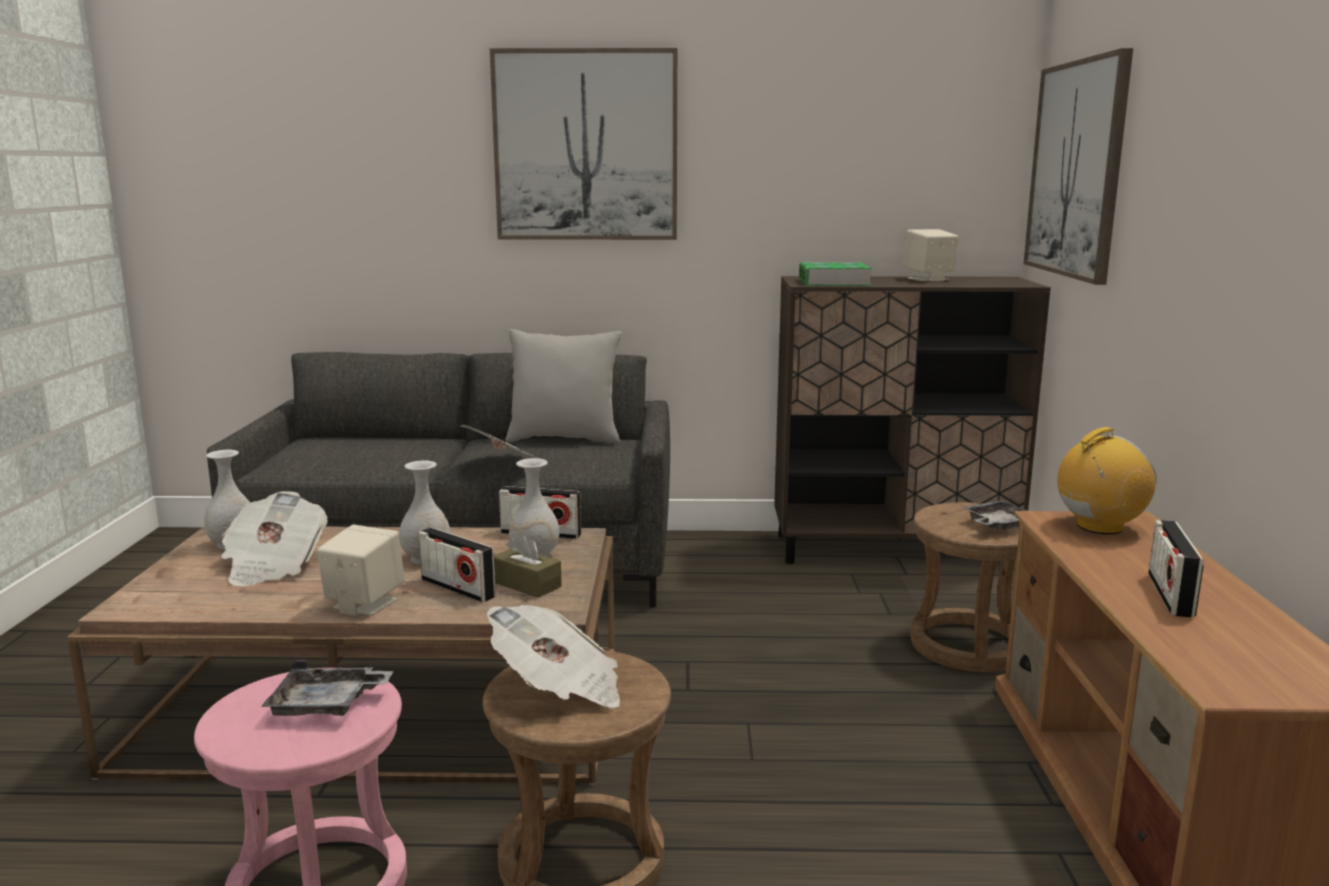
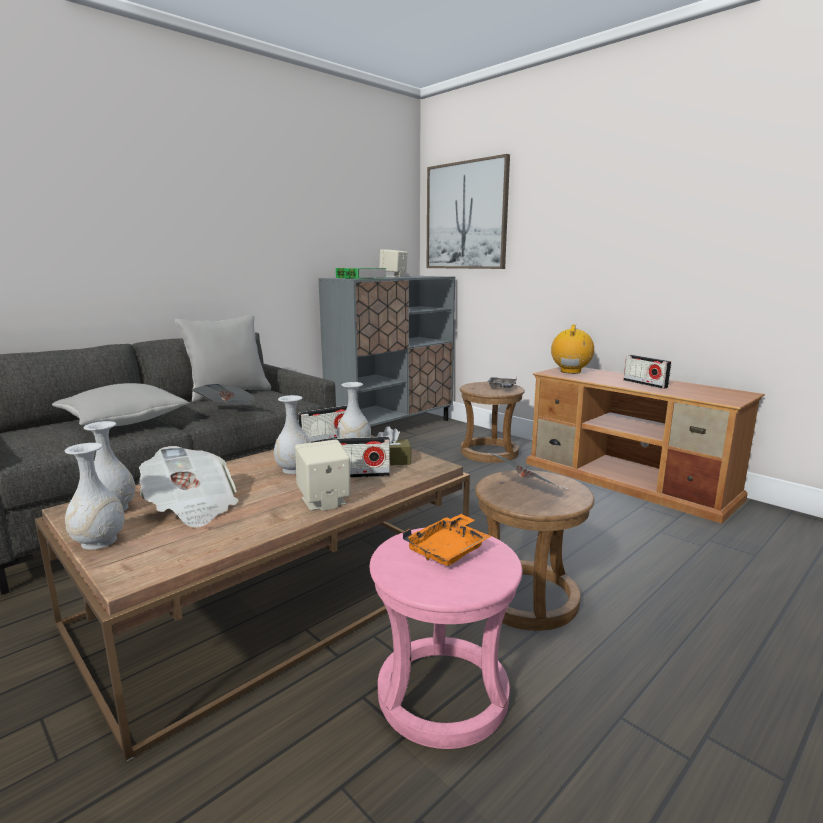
camera: 45 degrees left, 0 degrees up
grey tray [261,660,393,716] -> orange tray [403,514,491,566]
picture [490,48,677,240] -> none
brown cabinet [774,276,1051,564] -> grey cabinet [318,276,455,427]
none -> grey pillow [52,383,190,426]
none -> white vase [65,443,125,550]

